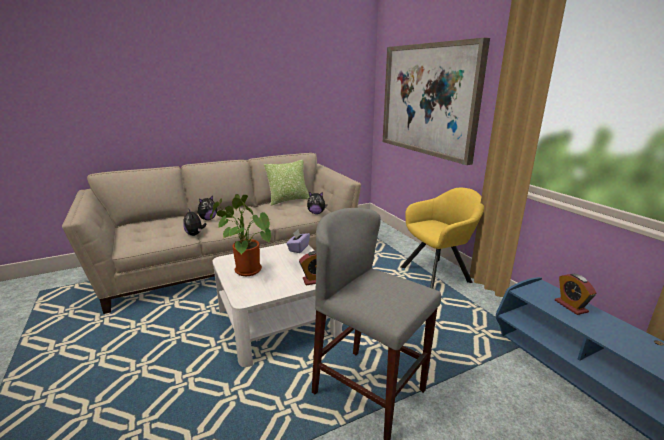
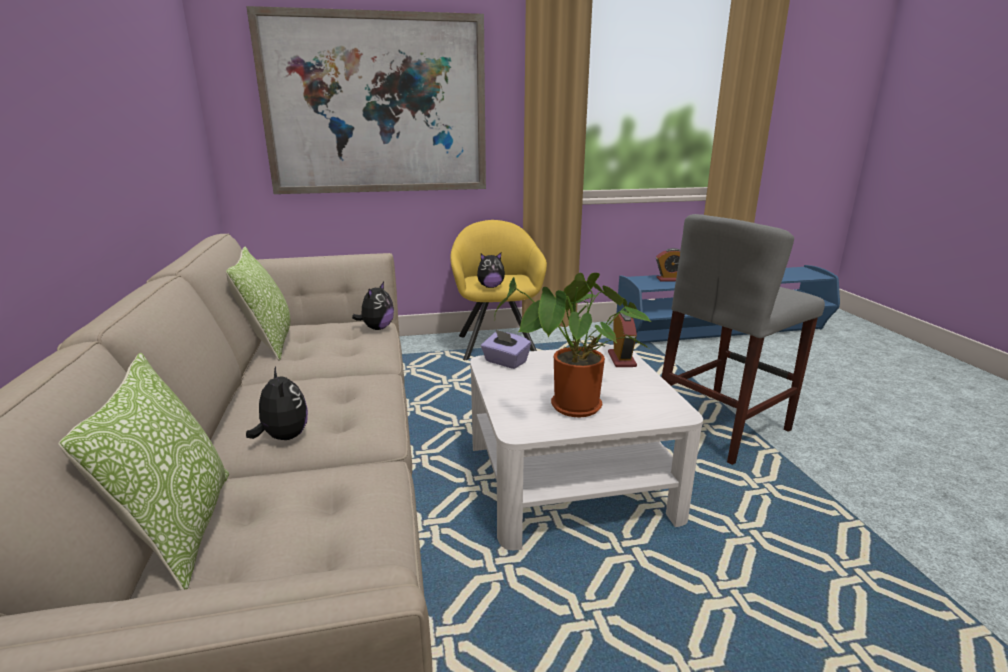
camera: 75 degrees left, 0 degrees up
plush toy [183,208,206,236] -> plush toy moved to [477,253,505,288]
none -> pillow [58,352,229,590]

